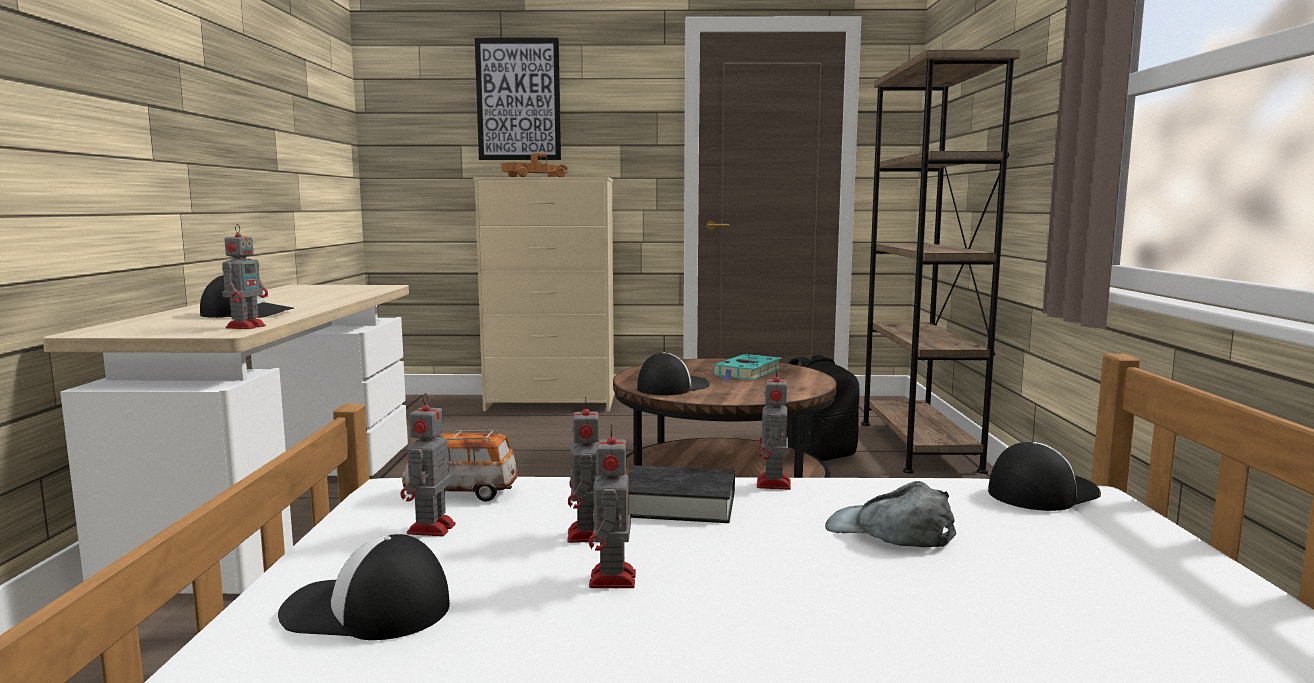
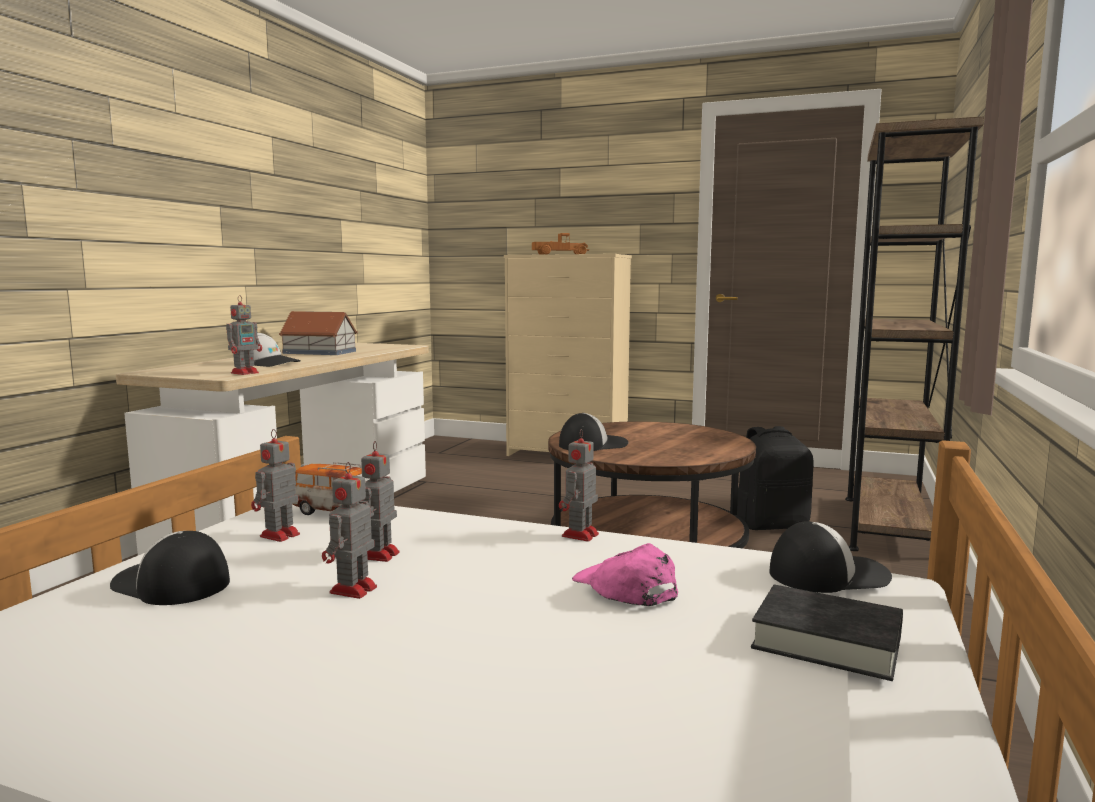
camera: 20 degrees right, 0 degrees up
picture [475,38,561,160] -> none
black book [627,465,735,523] -> black book moved to [751,585,903,681]
turquoise book [712,354,781,381] -> none
grey cap [825,481,956,547] -> pink cap [572,543,678,606]
none -> toy house [279,311,358,355]

